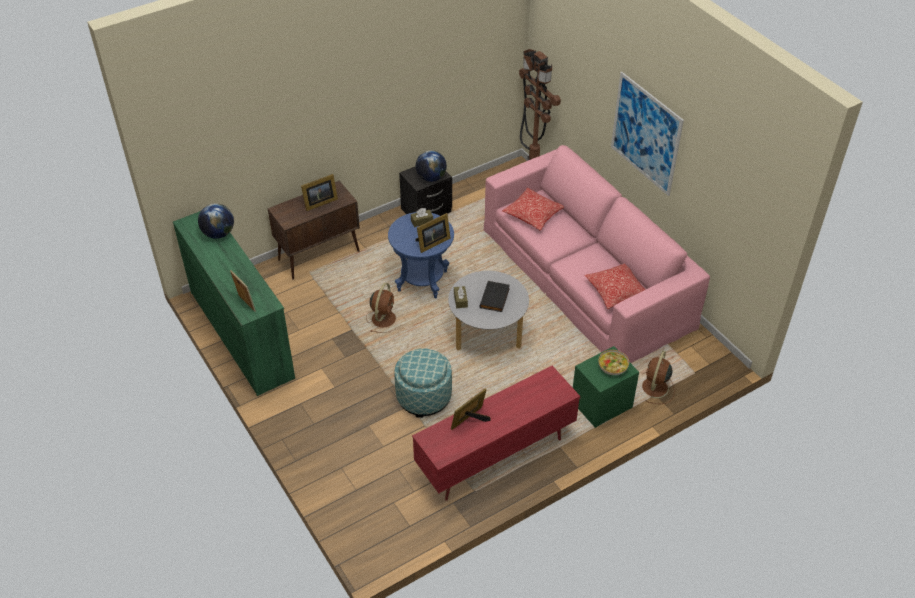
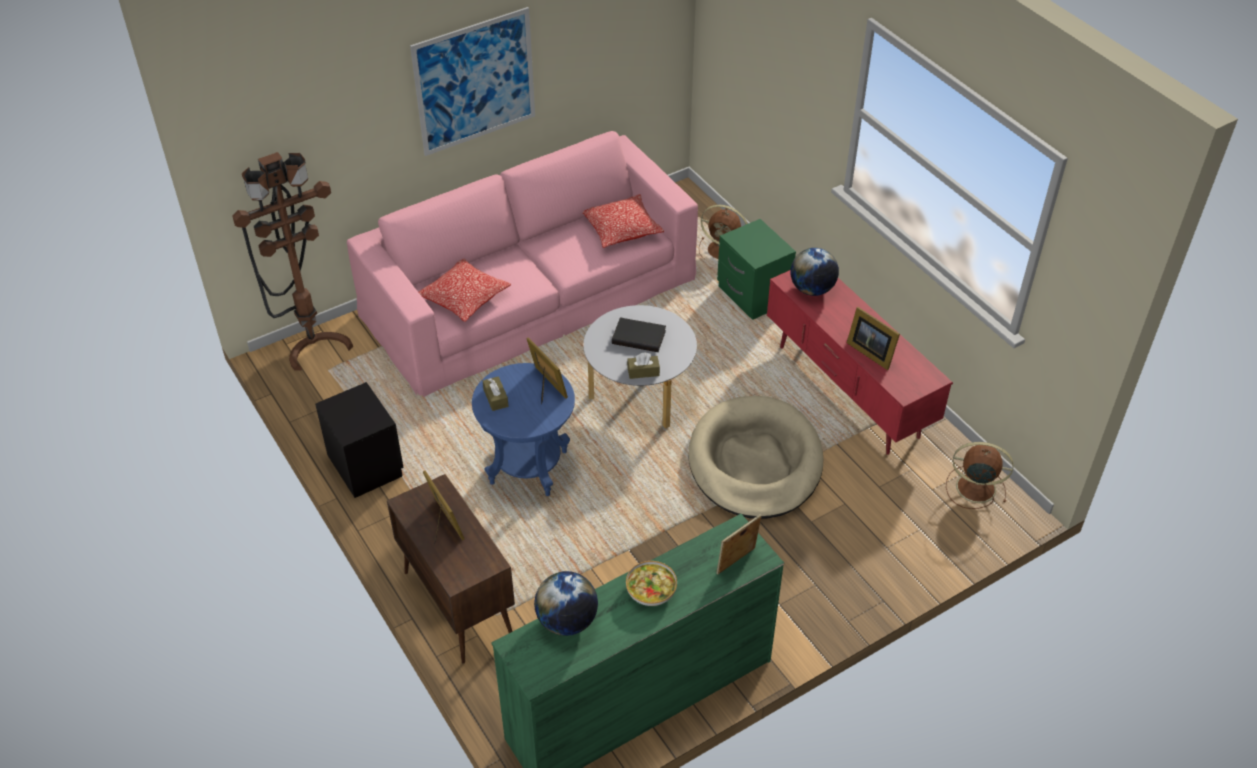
camera: 90 degrees left, 0 degrees up
brown fan [366,283,396,333] -> brown fan moved to [946,442,1014,509]
ottoman [395,348,452,418] -> beige dog bed [689,396,823,519]
globe [416,150,447,182] -> globe moved to [791,248,839,296]
bowl [598,350,629,375] -> bowl moved to [626,561,677,606]

